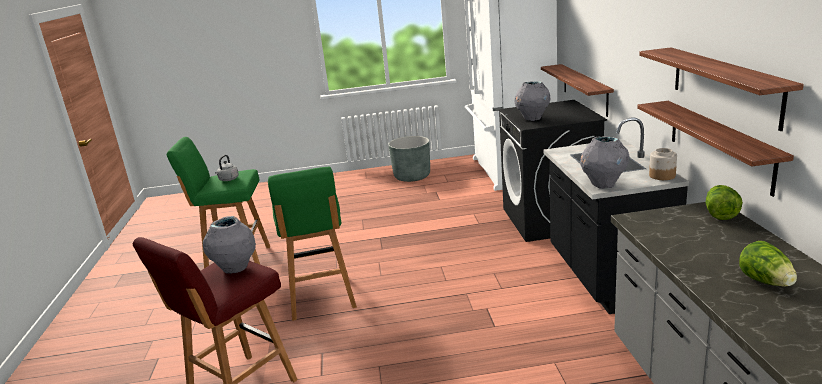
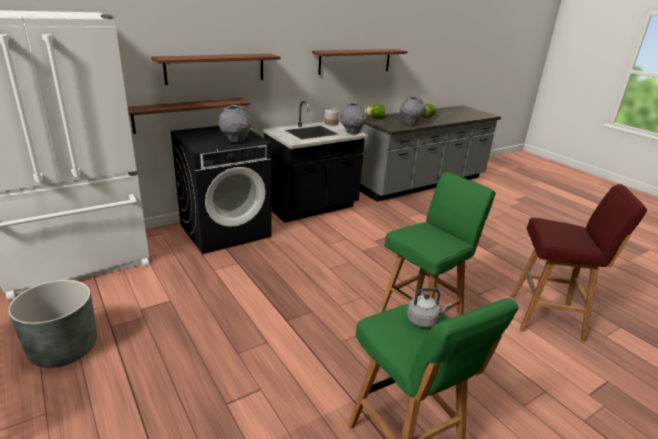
camera: 120 degrees left, 5 degrees up
grey vase [203,216,256,274] -> grey vase moved to [400,97,426,125]
shelf [637,101,794,197] -> shelf moved to [151,54,280,85]

